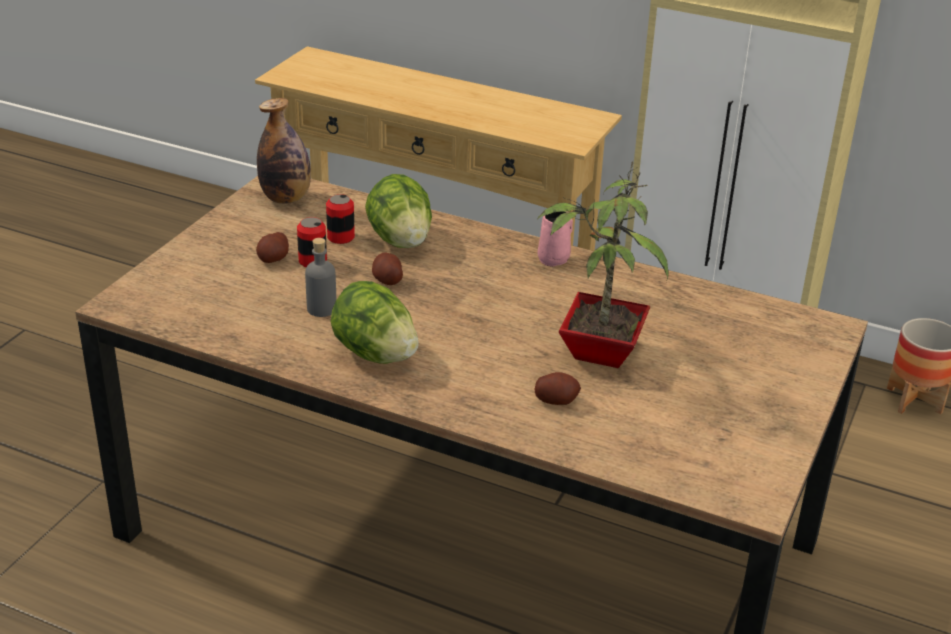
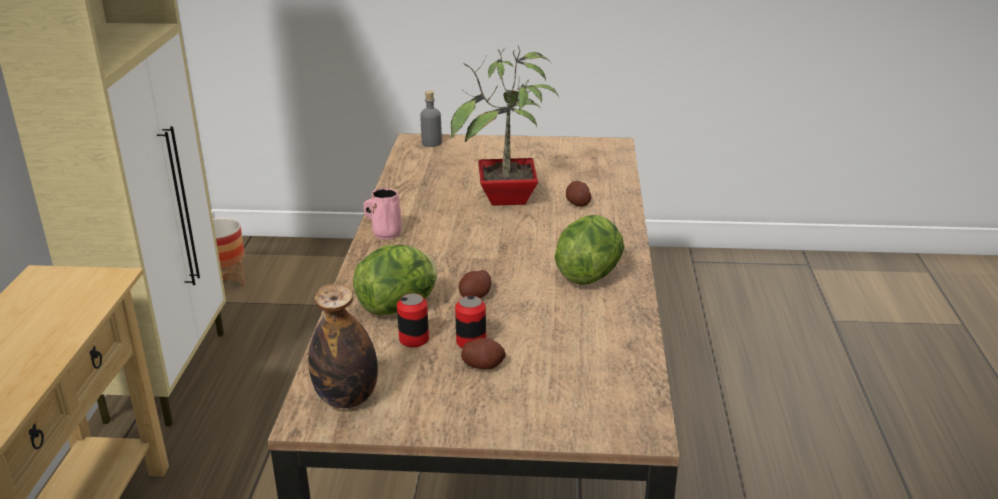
camera: 110 degrees left, 5 degrees down
grey bottle [305,238,336,317] -> grey bottle moved to [420,91,442,147]

